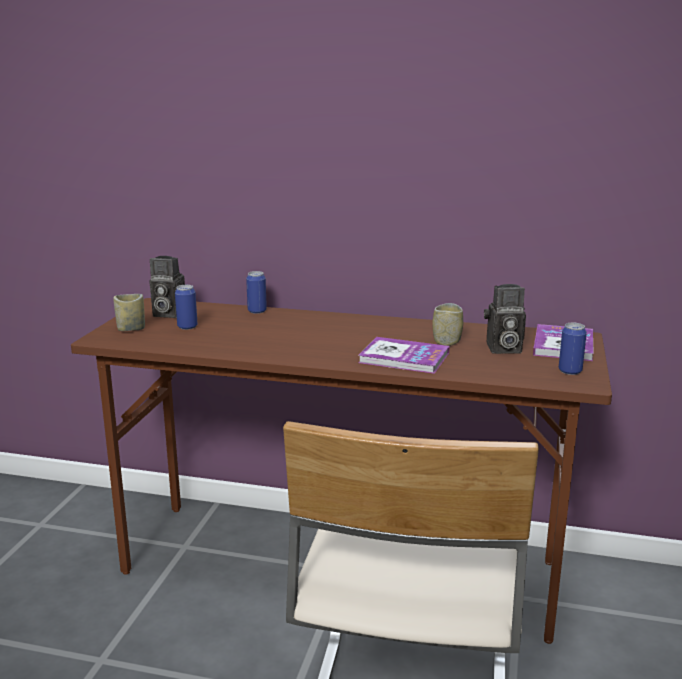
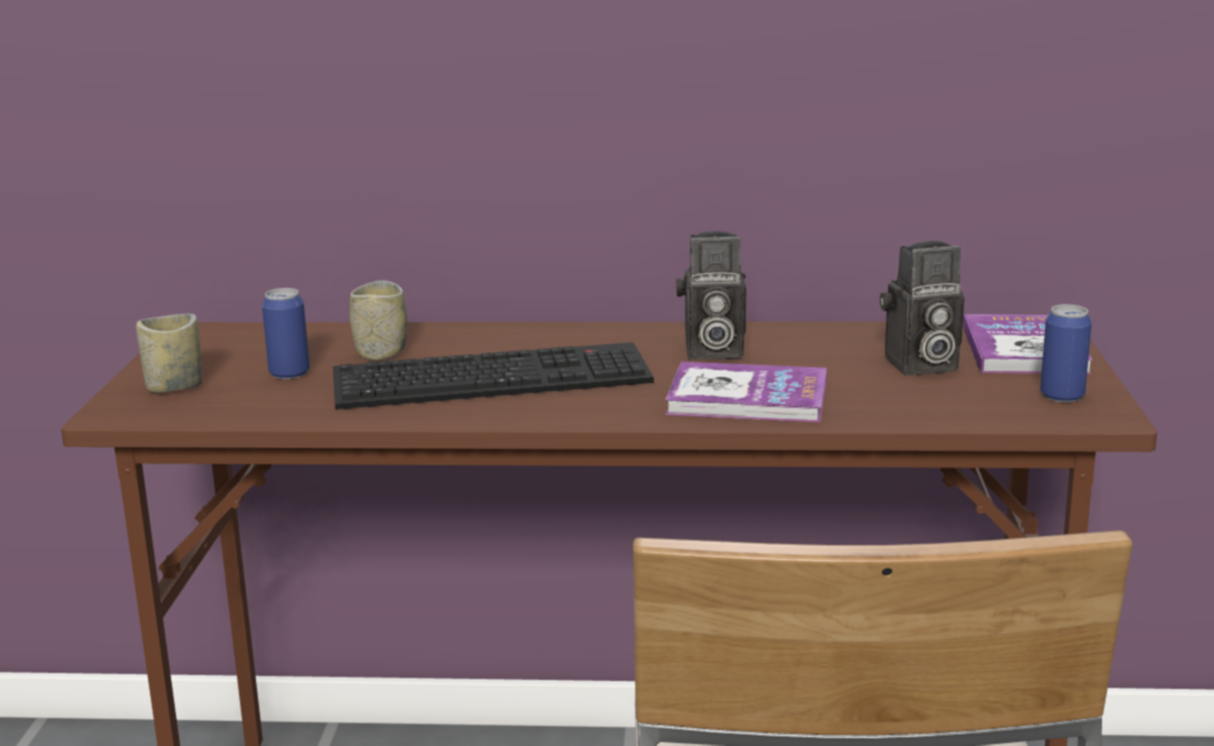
camera: 10 degrees left, 0 degrees up
camera [149,256,185,318] -> camera moved to [676,231,746,360]
can [246,271,267,314] -> none
cup [432,303,463,346] -> cup moved to [349,280,407,361]
none -> keyboard [333,342,654,410]

